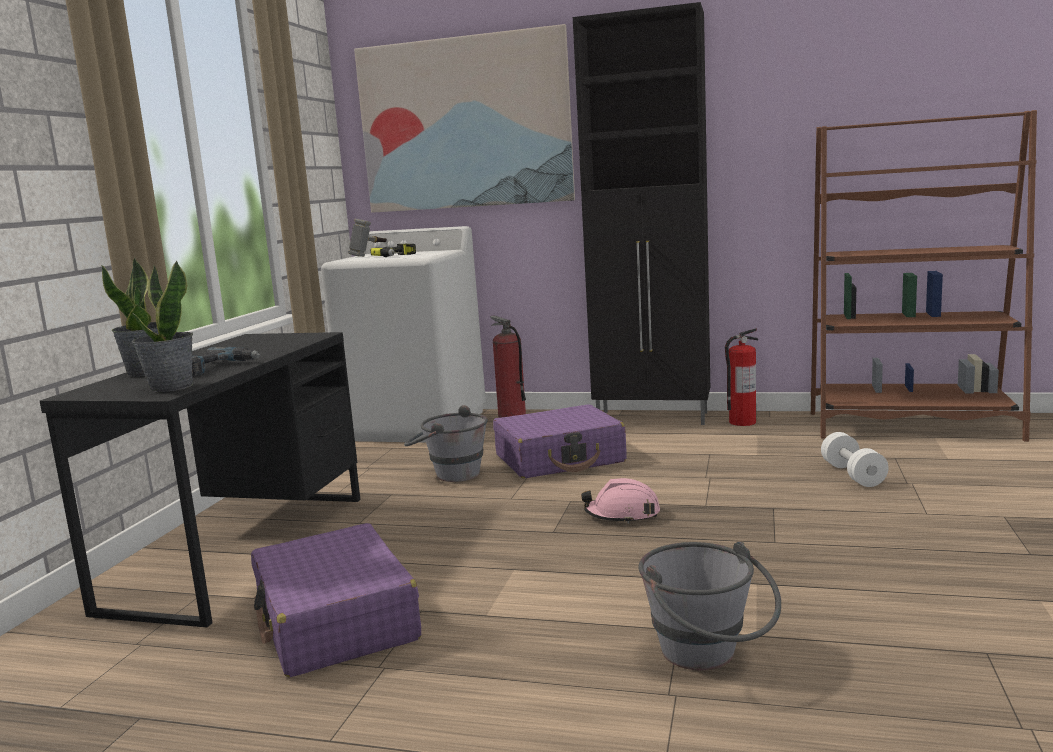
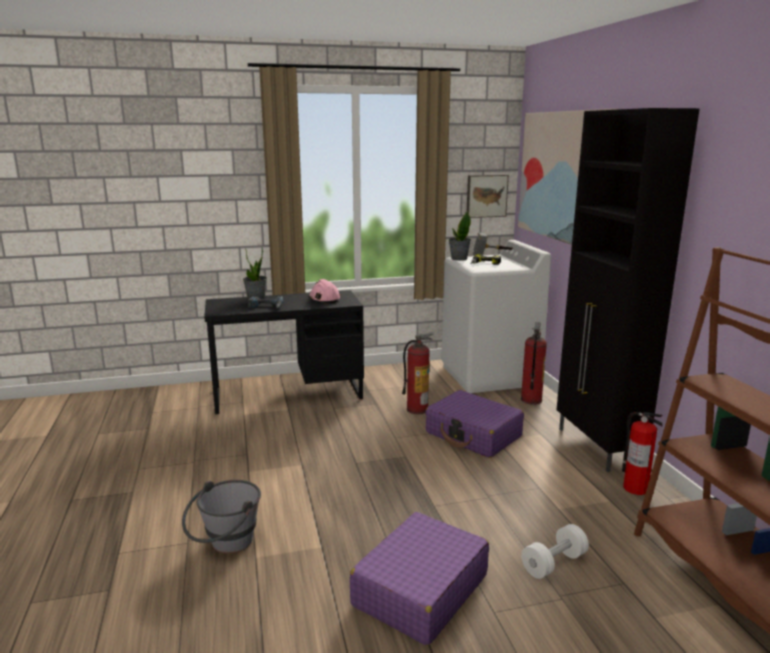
camera: 60 degrees right, 5 degrees up
potted plant [132,260,193,392] -> potted plant moved to [449,211,471,261]
purple suitcase [251,523,421,678] -> purple suitcase moved to [350,512,489,646]
grey bucket [404,405,488,482] -> fire extinguisher [402,332,434,414]
pink hard hat [581,478,660,524] -> pink hard hat moved to [309,279,340,304]
none -> picture [467,175,509,218]

